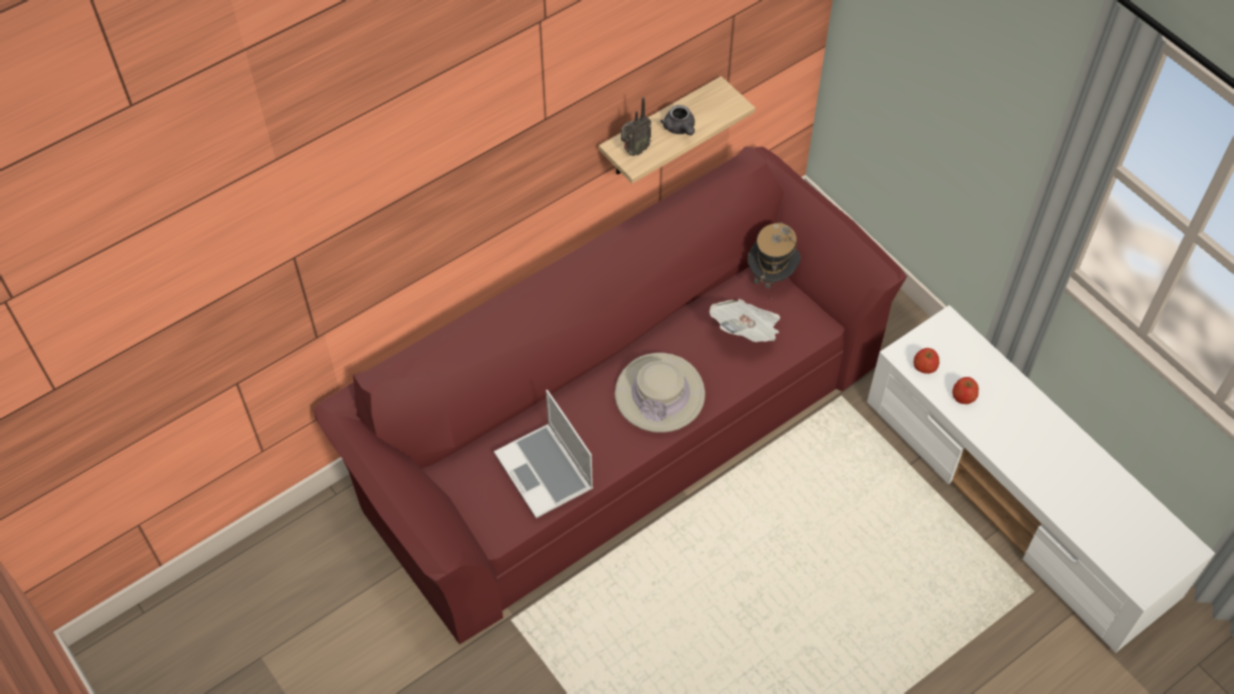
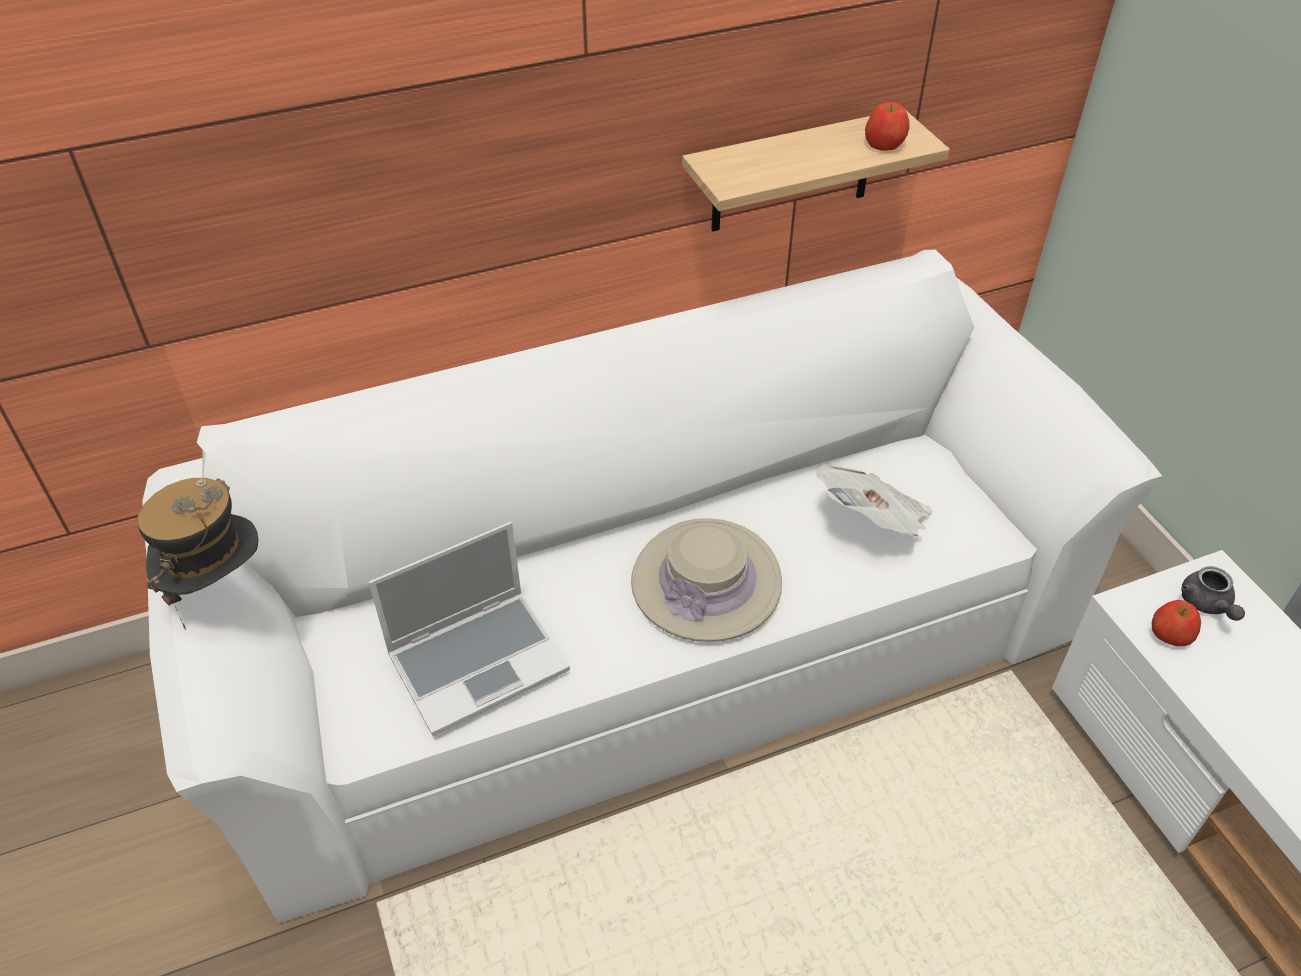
camera: 15 degrees right, 10 degrees down
red sofa [314,147,907,644] -> white sofa [142,250,1162,923]
laptop [494,390,593,518] -> laptop turned 105 degrees counterclockwise [369,522,570,736]
radio [621,97,652,156] -> none
grey teapot [660,105,695,135] -> grey teapot moved to [1181,566,1245,621]
hat [748,222,801,298] -> hat moved to [138,478,258,630]
apple [952,377,979,404] -> apple moved to [865,102,910,151]

